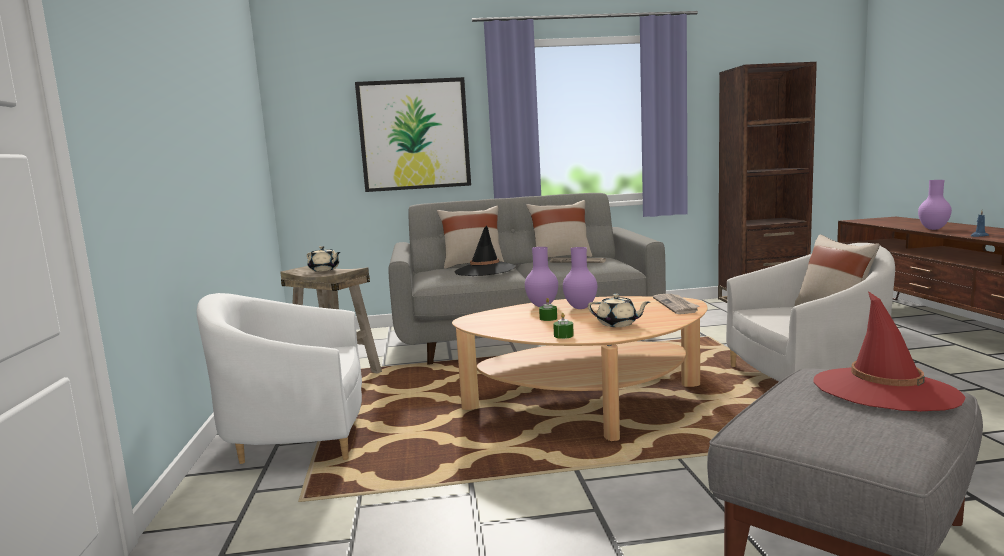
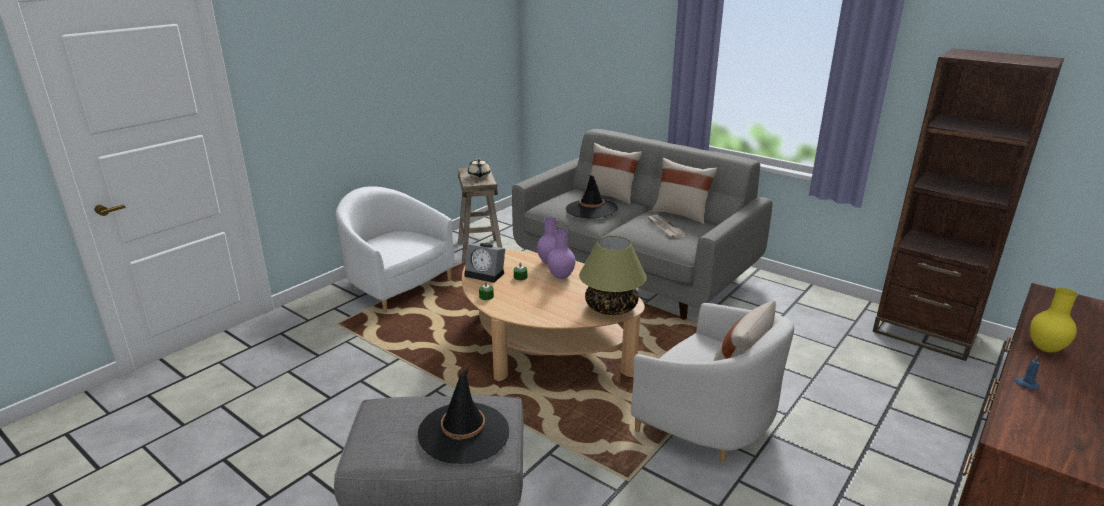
camera: 45 degrees right, 15 degrees up
picture [355,77,471,192] -> none
beige teapot [588,294,650,327] -> none
newspaper [653,294,699,314] -> table lamp [579,236,646,315]
red hat [813,291,966,412] -> black hat [418,367,509,464]
purple vase [918,180,952,230] -> yellow vase [1030,288,1078,352]
none -> alarm clock [464,243,505,283]

